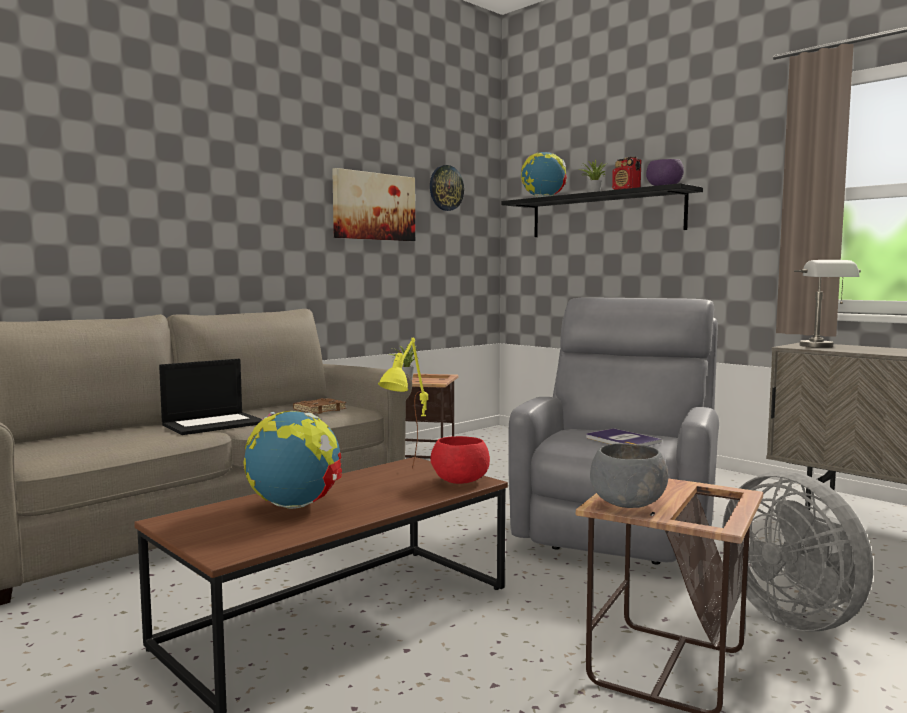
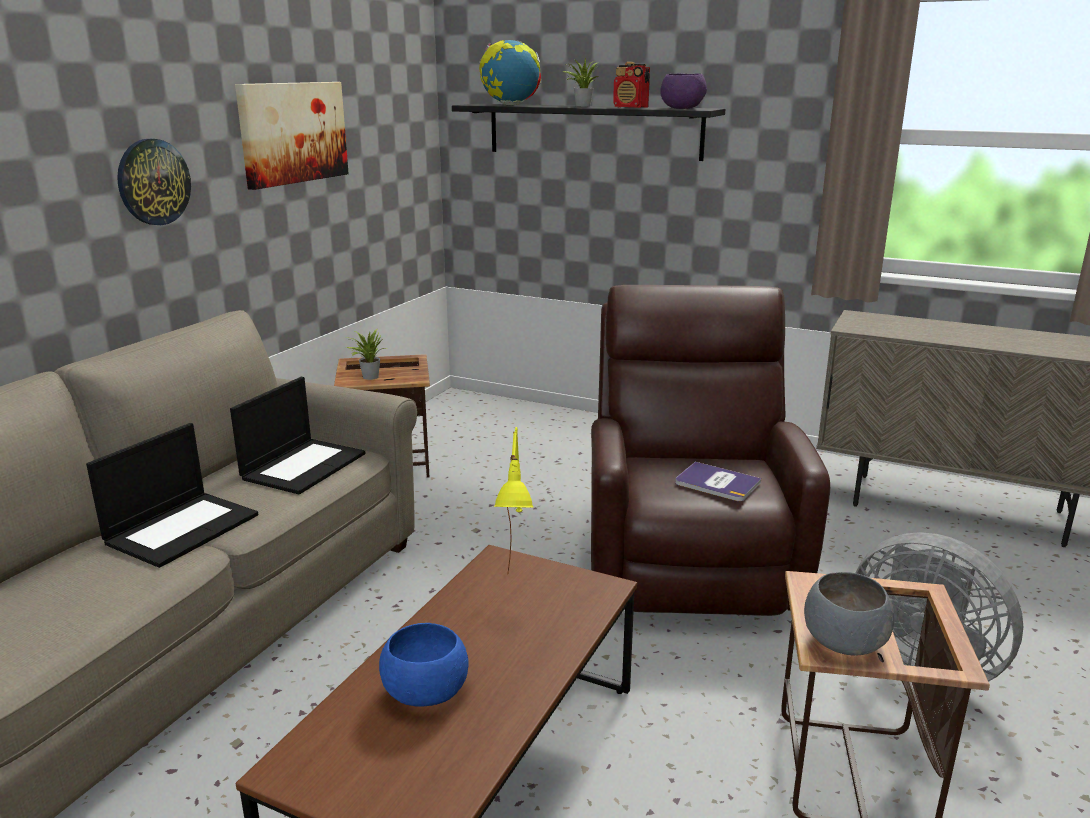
camera: 20 degrees left, 15 degrees up
globe [243,411,342,509] -> blue bowl [379,623,468,707]
brown book [293,398,346,414] -> laptop [230,377,365,494]
wall clock [430,165,464,211] -> wall clock moved to [117,139,191,225]
red bowl [431,436,490,484] -> none
grey armchair [509,297,719,565] -> brown armchair [591,285,830,616]
grey table lamp [794,260,861,348] -> none

